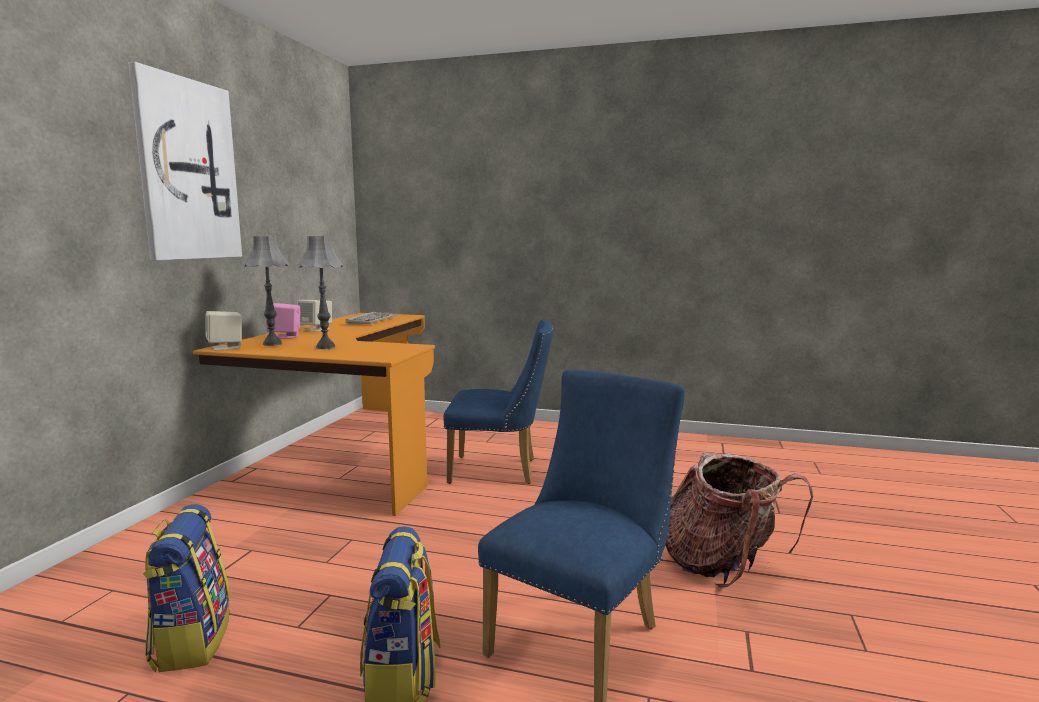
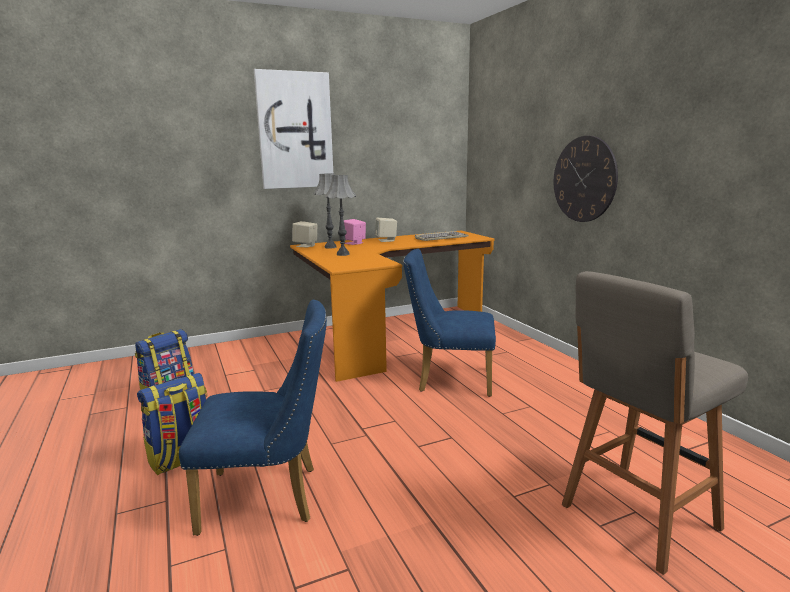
camera: 50 degrees right, 5 degrees up
blue chair [443,320,553,484] -> blue chair turned 135 degrees clockwise [403,249,496,397]
backpack [665,452,813,587] -> none
none -> wall clock [554,136,618,222]
none -> grey stool [562,271,748,575]

